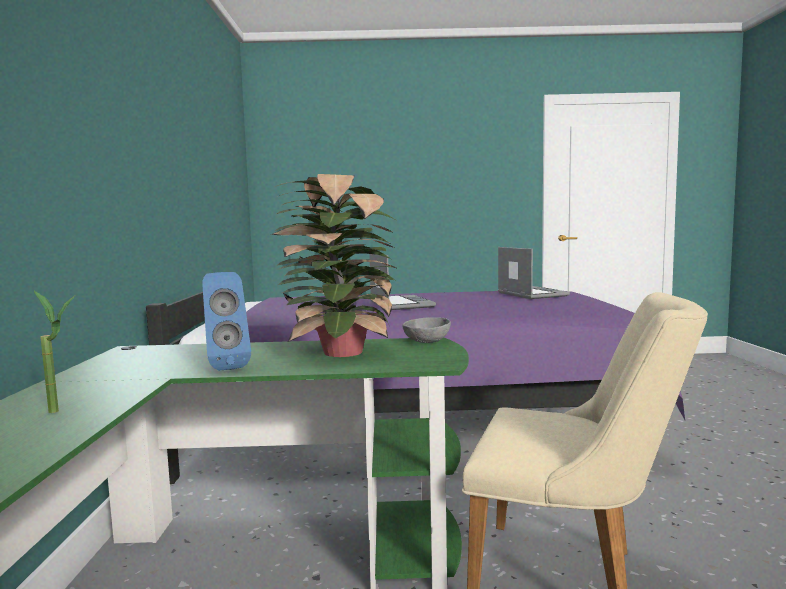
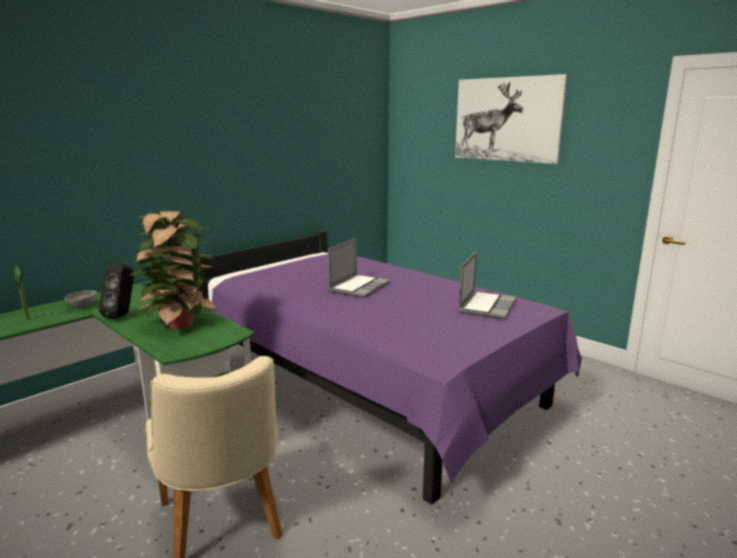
camera: 45 degrees right, 10 degrees up
blue speaker [202,272,251,370] -> black speaker [99,263,134,319]
grey bowl [403,317,451,343] -> grey bowl moved to [65,290,97,308]
none -> picture [455,74,568,164]

